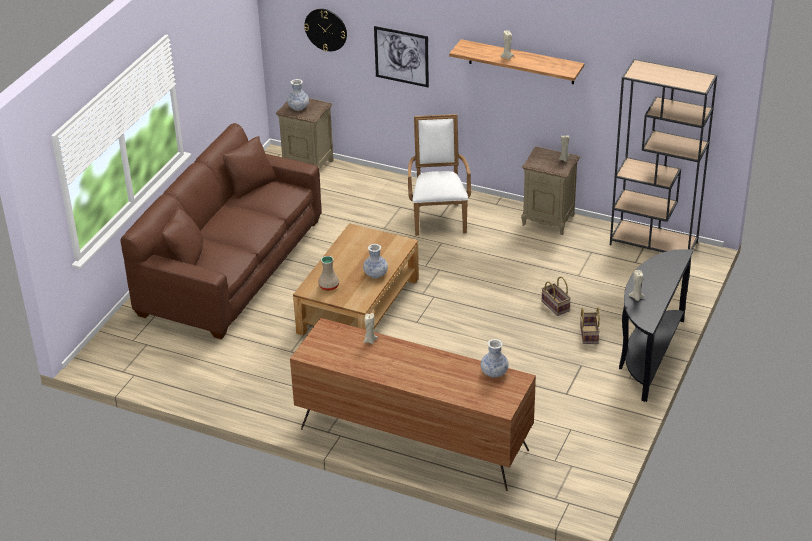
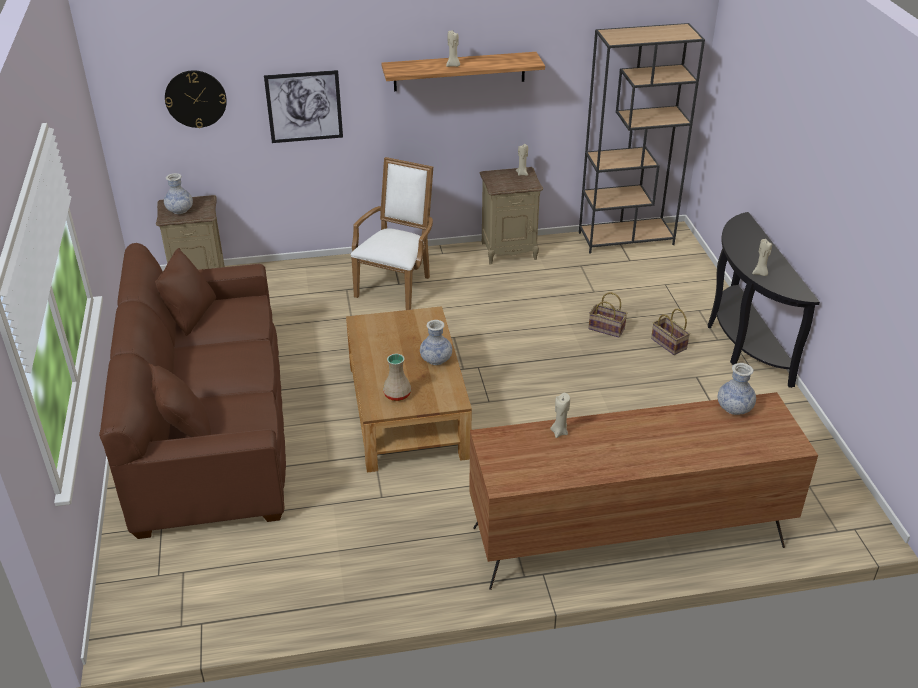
camera: 35 degrees left, 0 degrees up
white armchair [408,114,471,236] -> white armchair turned 60 degrees clockwise [351,157,433,310]

